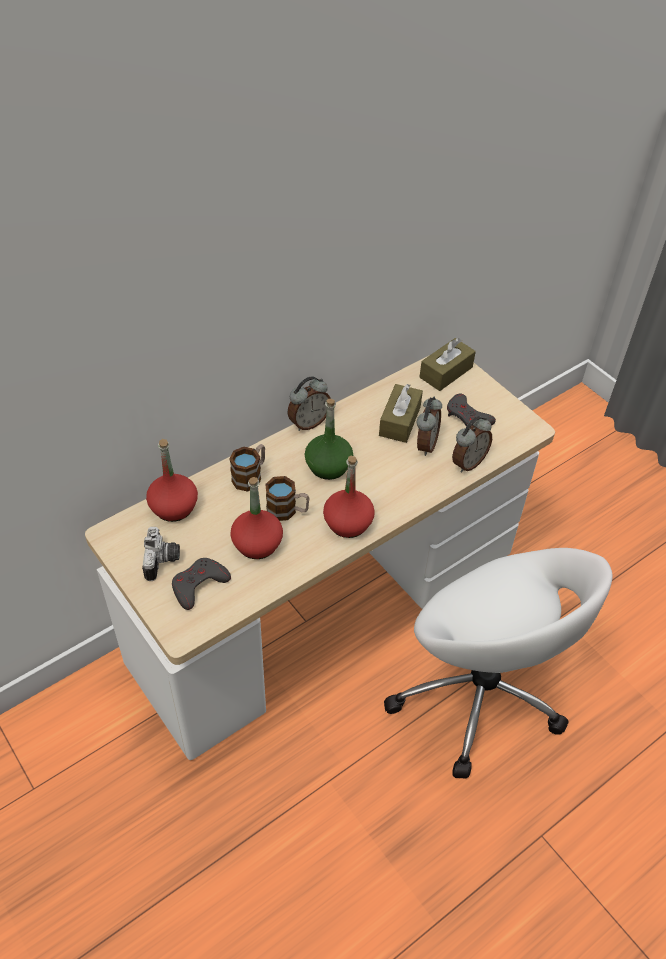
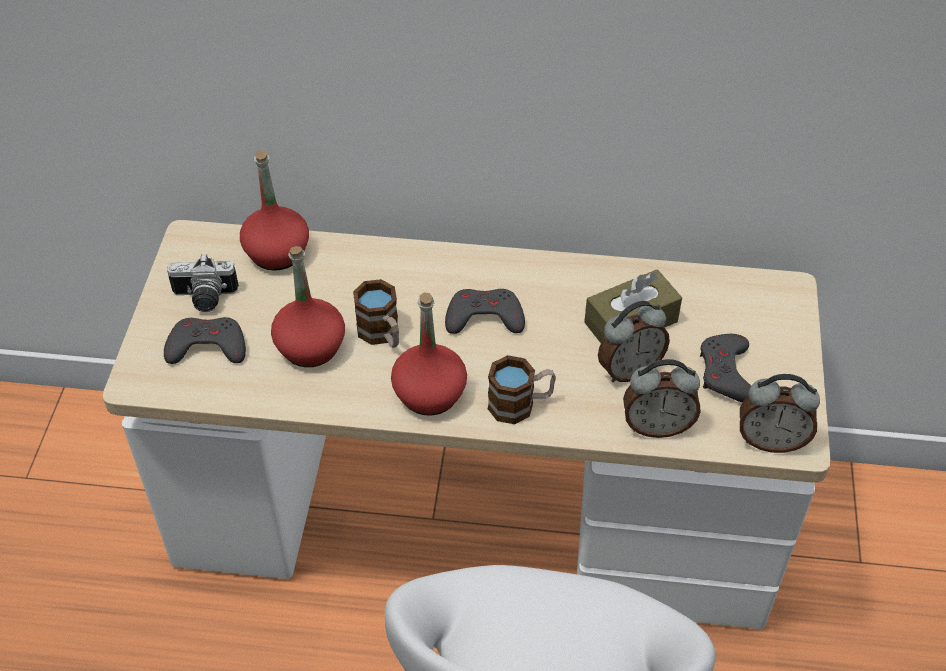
camera: 45 degrees right, 0 degrees up
camera [142,527,180,581] -> camera turned 45 degrees clockwise [167,254,239,312]
mug [229,444,265,492] -> mug moved to [488,355,556,424]
alarm clock [287,376,331,431] -> alarm clock moved to [740,374,820,453]
green bottle [305,399,353,480] -> grey game controller [445,289,525,334]
brown tissue box [419,338,476,391] -> none

